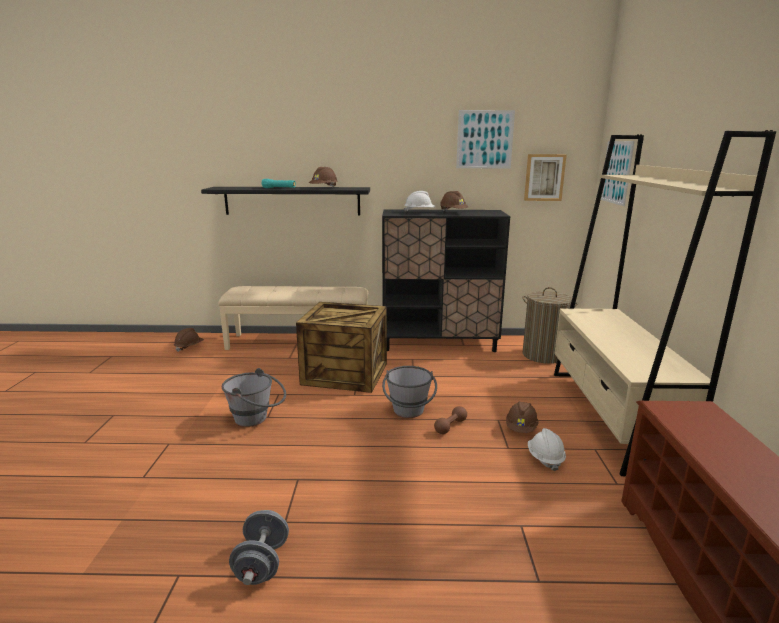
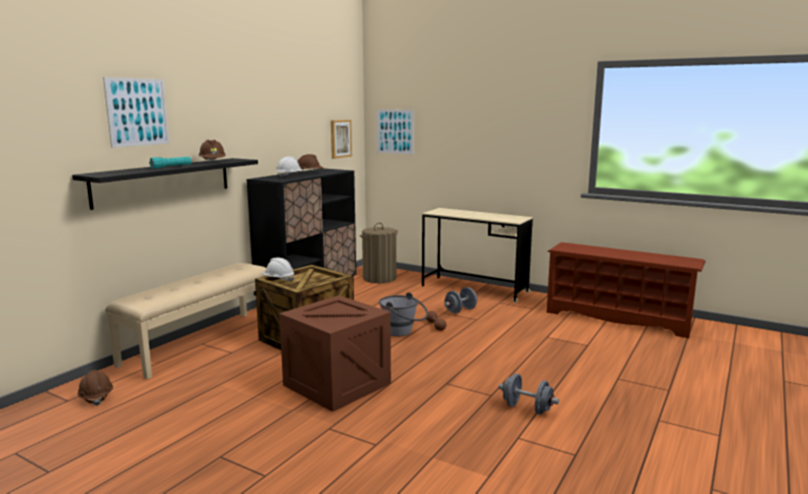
camera: 60 degrees left, 5 degrees down
grey bucket [222,368,286,427] -> crate [279,295,391,412]
picture [456,110,515,168] -> picture moved to [103,77,169,148]
brown hard hat [506,401,538,433] -> grey dumbbell [444,287,477,314]
white hard hat [528,428,566,471] -> white hard hat moved to [262,257,294,282]
beige bookcase [554,130,776,476] -> beige desk [422,208,533,303]

